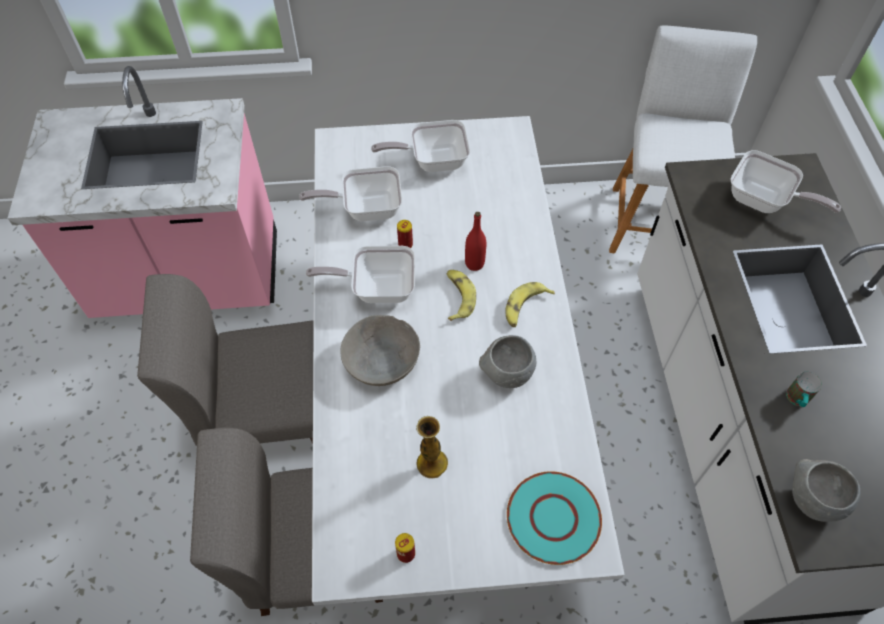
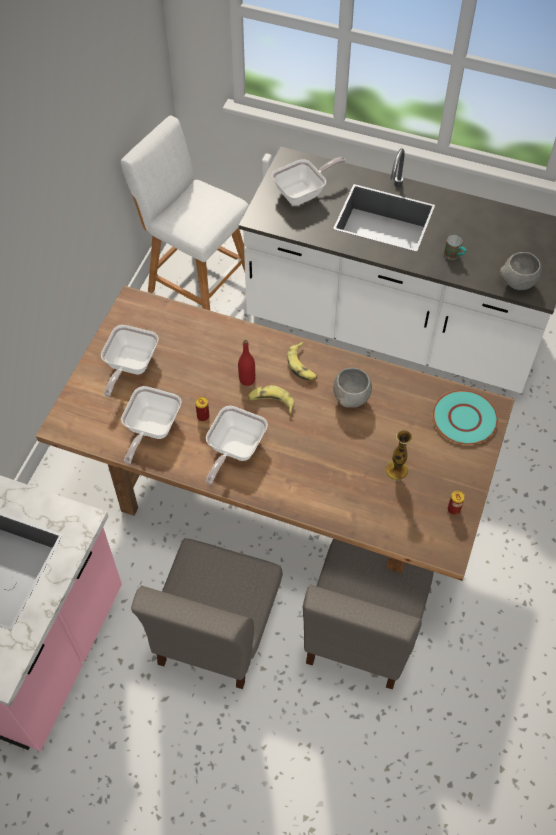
camera: 65 degrees left, 0 degrees up
white dining table [312,116,624,605] -> brown dining table [36,286,515,581]
grey bowl [340,315,420,386] -> none

